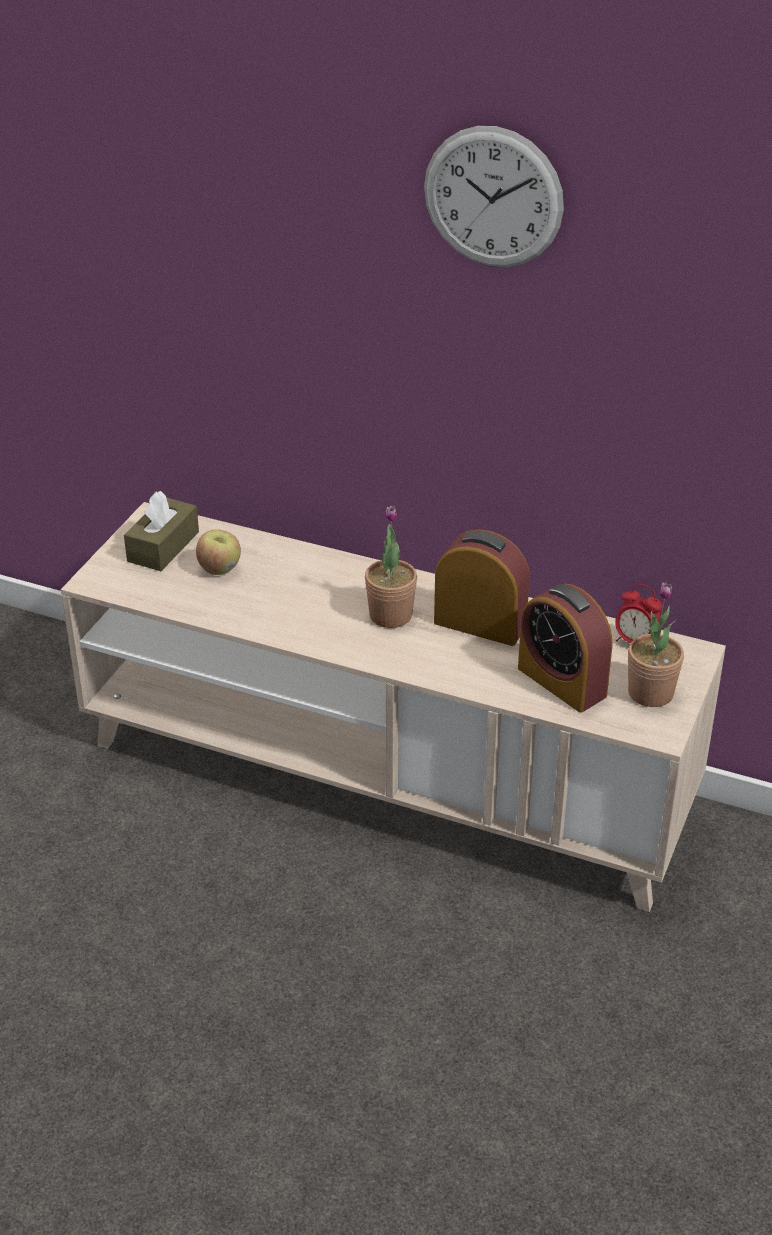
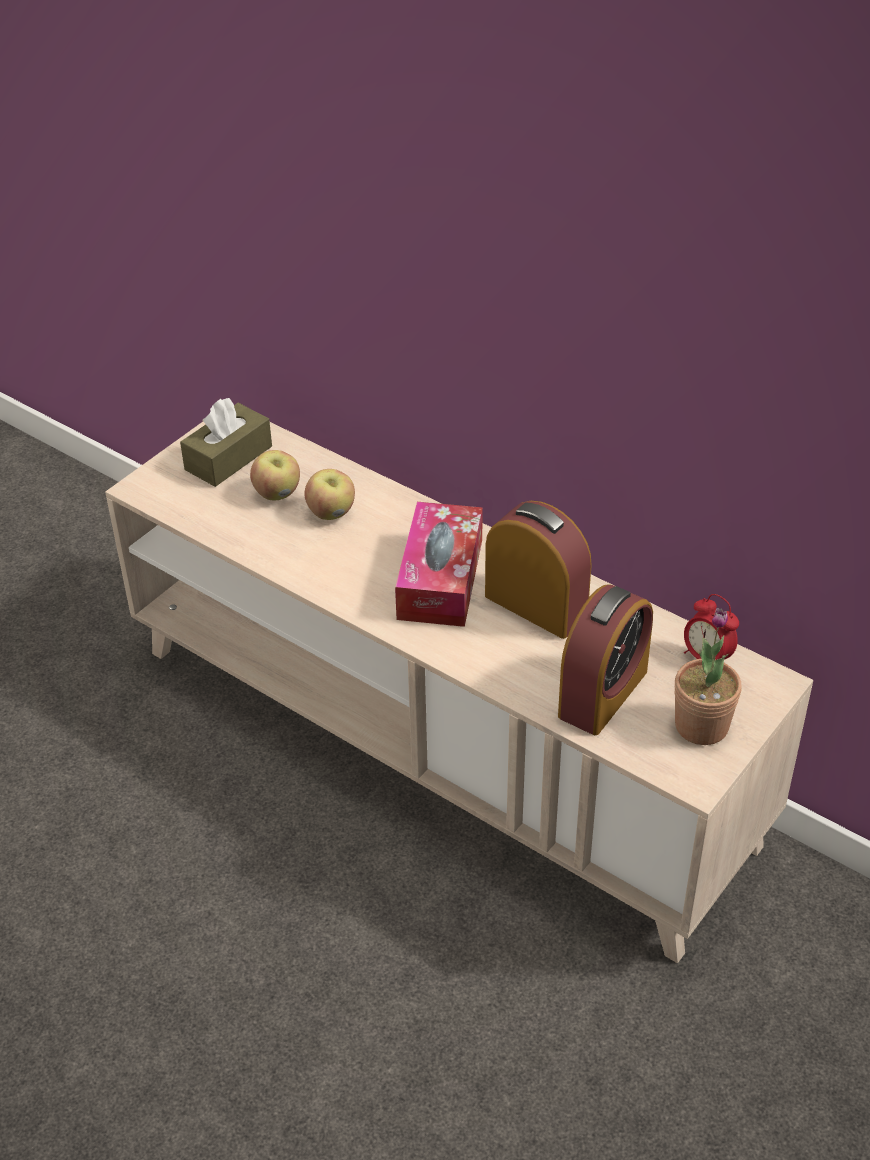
camera: 15 degrees right, 5 degrees up
potted plant [365,506,417,628] -> tissue box [395,502,483,627]
wall clock [424,126,564,267] -> none
alarm clock [518,584,612,712] -> alarm clock turned 120 degrees counterclockwise [558,585,653,735]
none -> apple [304,469,355,520]

